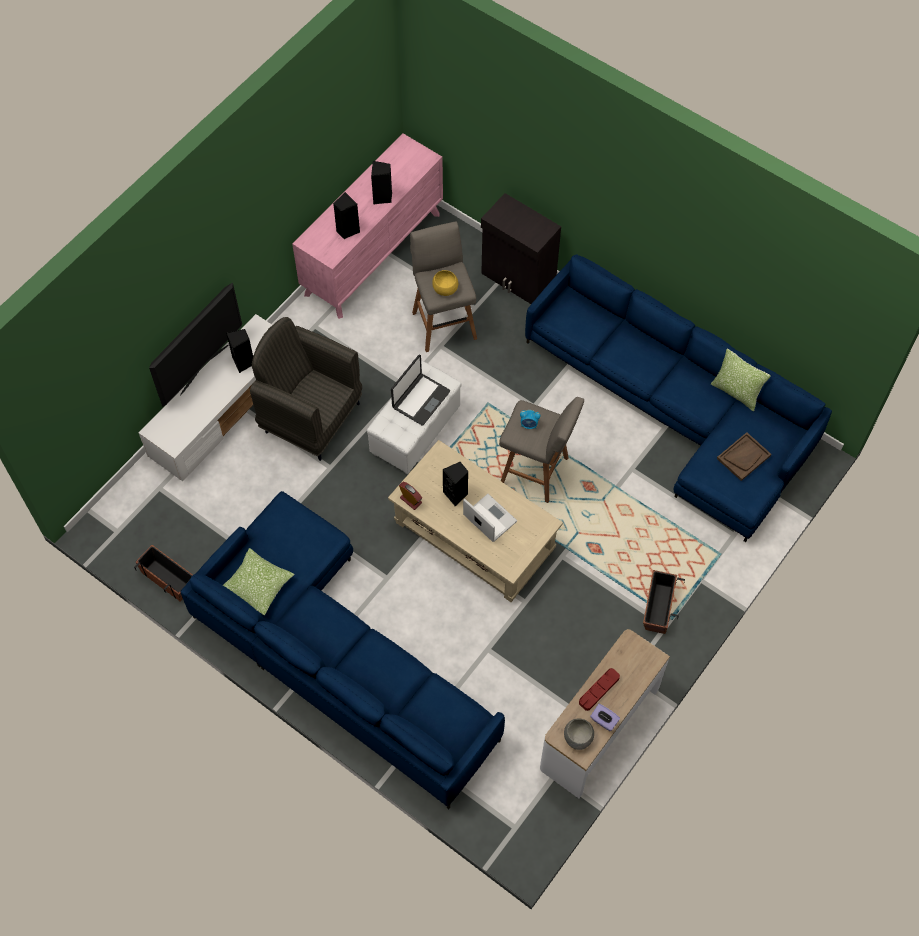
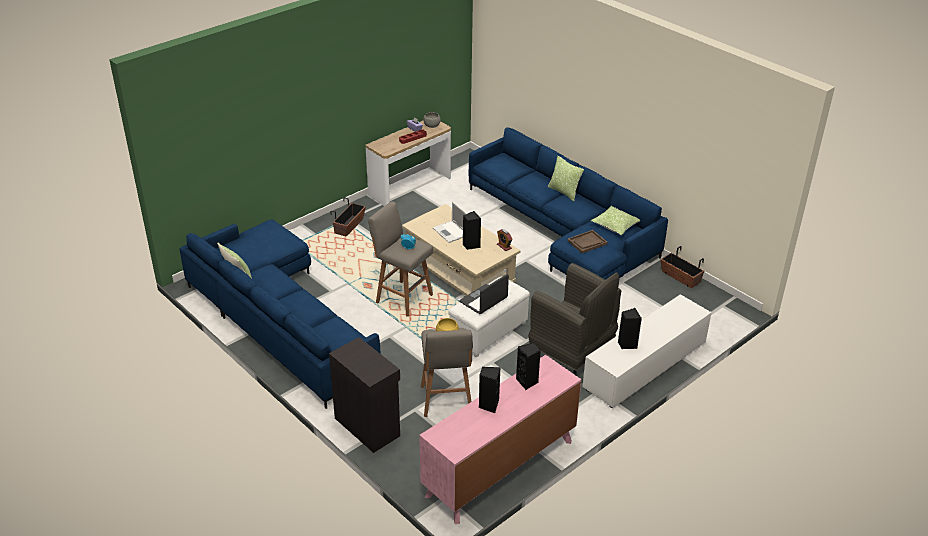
camera: 170 degrees left, 25 degrees down
television [149,282,242,407] -> none
brown tray [717,432,771,481] -> brown tray moved to [567,230,607,253]
none -> pillow [548,156,584,201]

